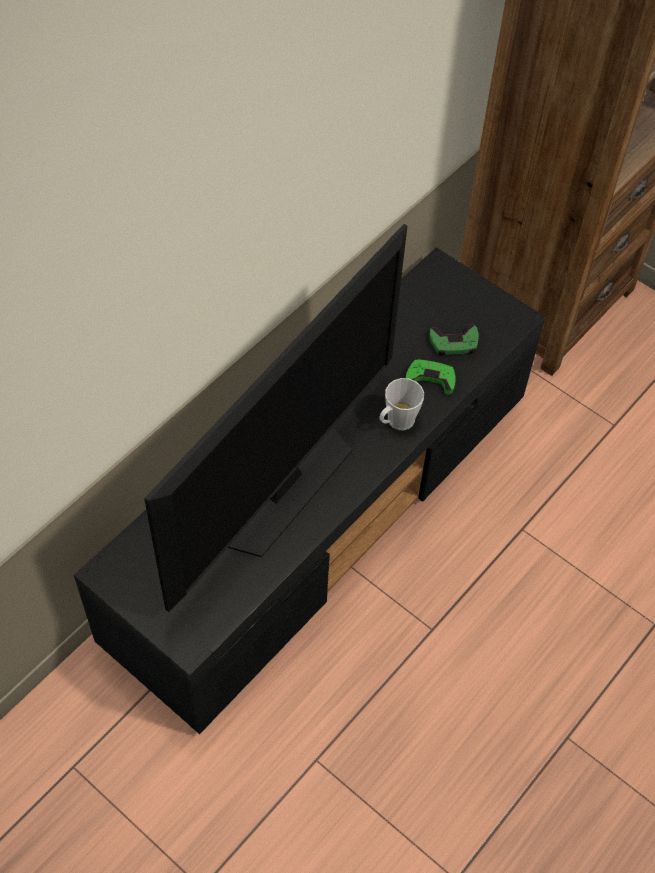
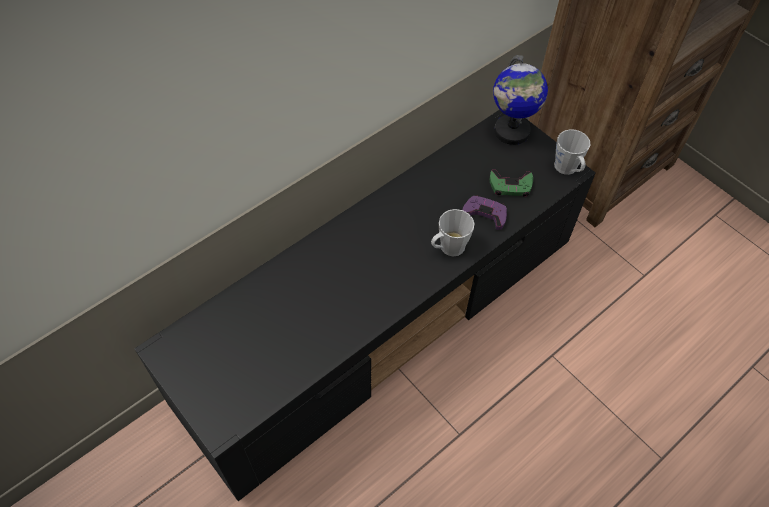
camera: 10 degrees right, 0 degrees up
television [144,224,407,612] -> none
green game controller [406,359,456,395] -> purple game controller [463,195,507,230]
none -> globe [493,55,548,145]
none -> grey mug [554,129,590,175]

